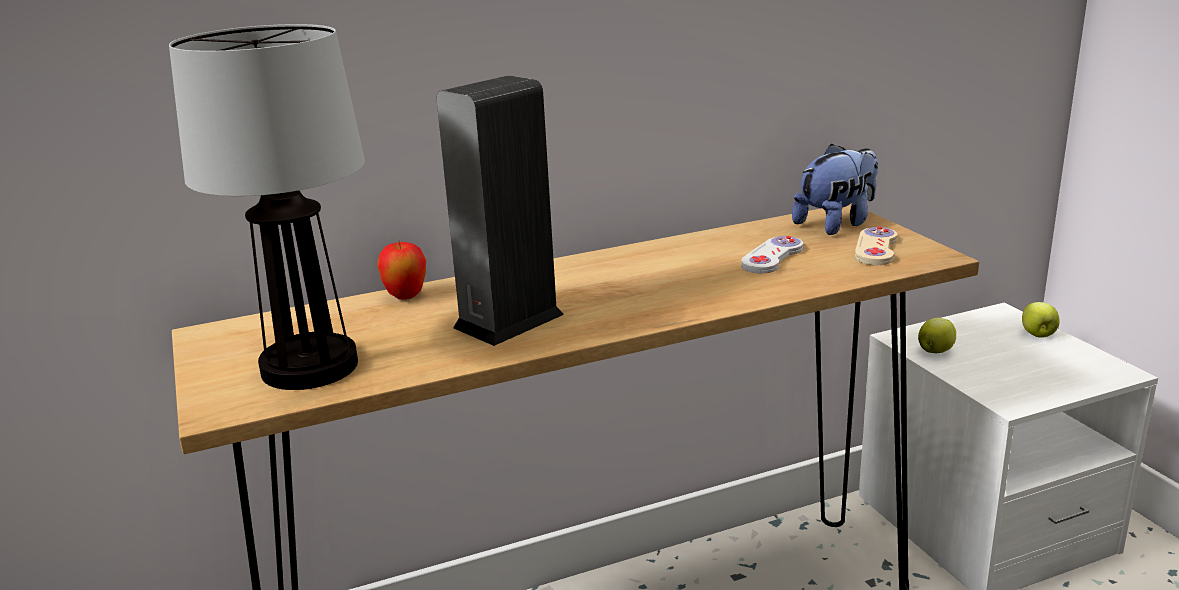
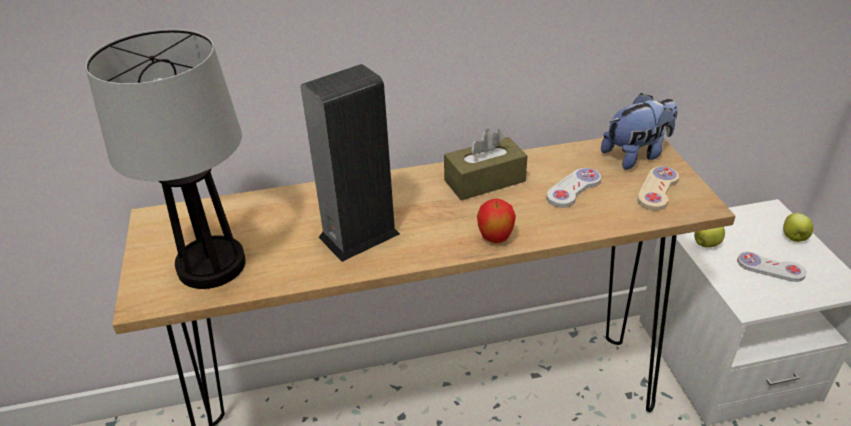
camera: 10 degrees right, 15 degrees up
apple [377,242,426,300] -> apple moved to [477,198,516,243]
none -> brown tissue box [444,129,528,200]
none -> white game controller [737,252,806,282]

